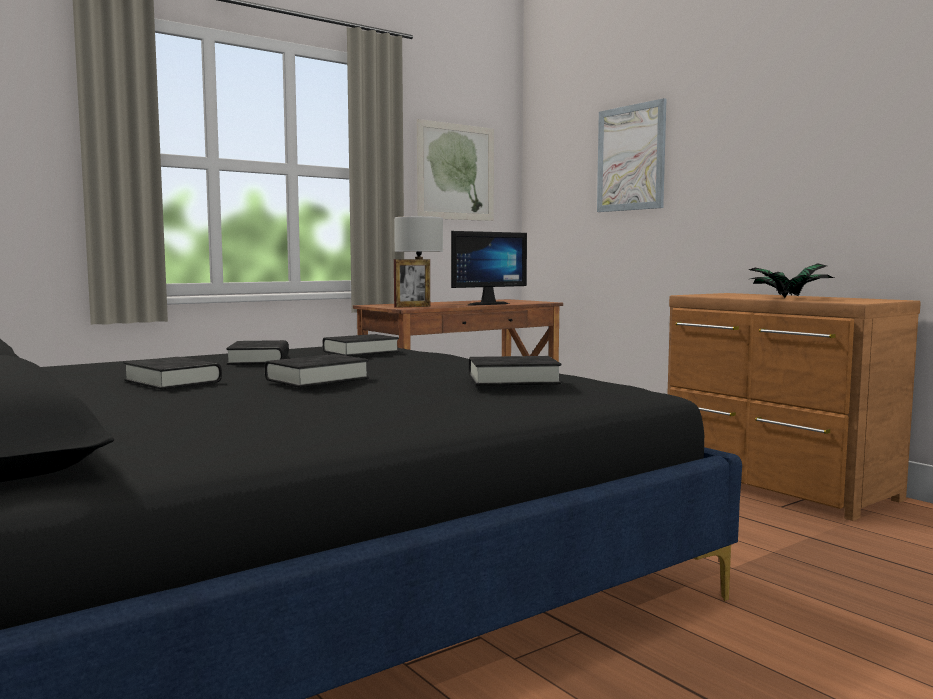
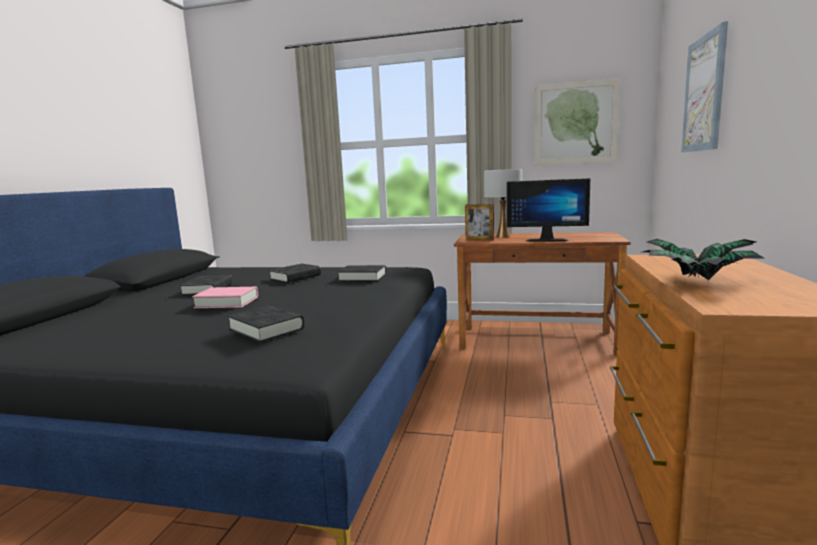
camera: 50 degrees right, 5 degrees up
black book [265,354,369,388] -> pink book [192,287,258,308]

